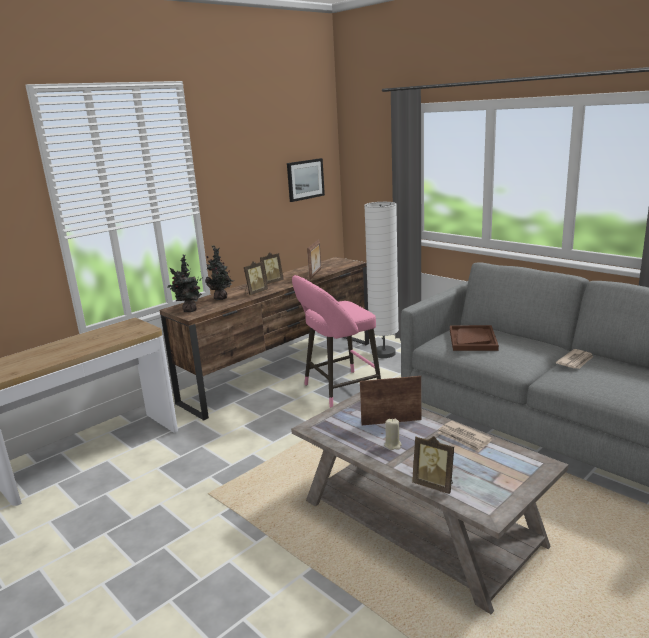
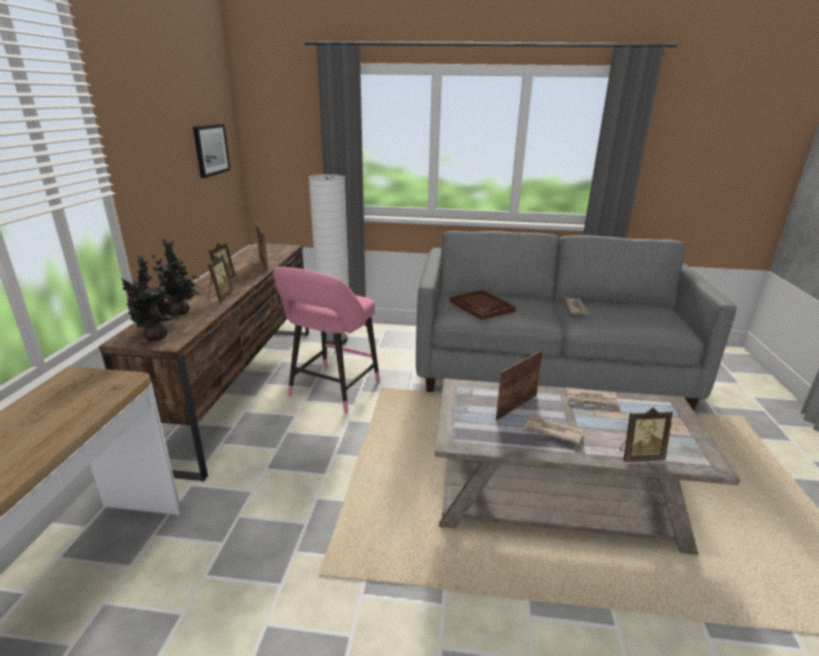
camera: 40 degrees left, 5 degrees up
beige candle [384,419,402,450] -> newspaper [524,415,584,444]

